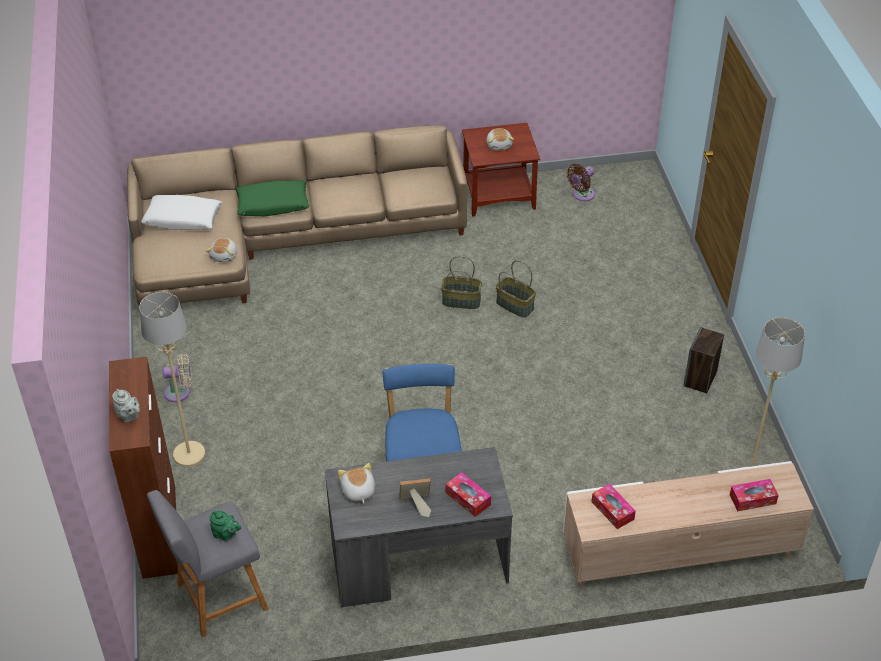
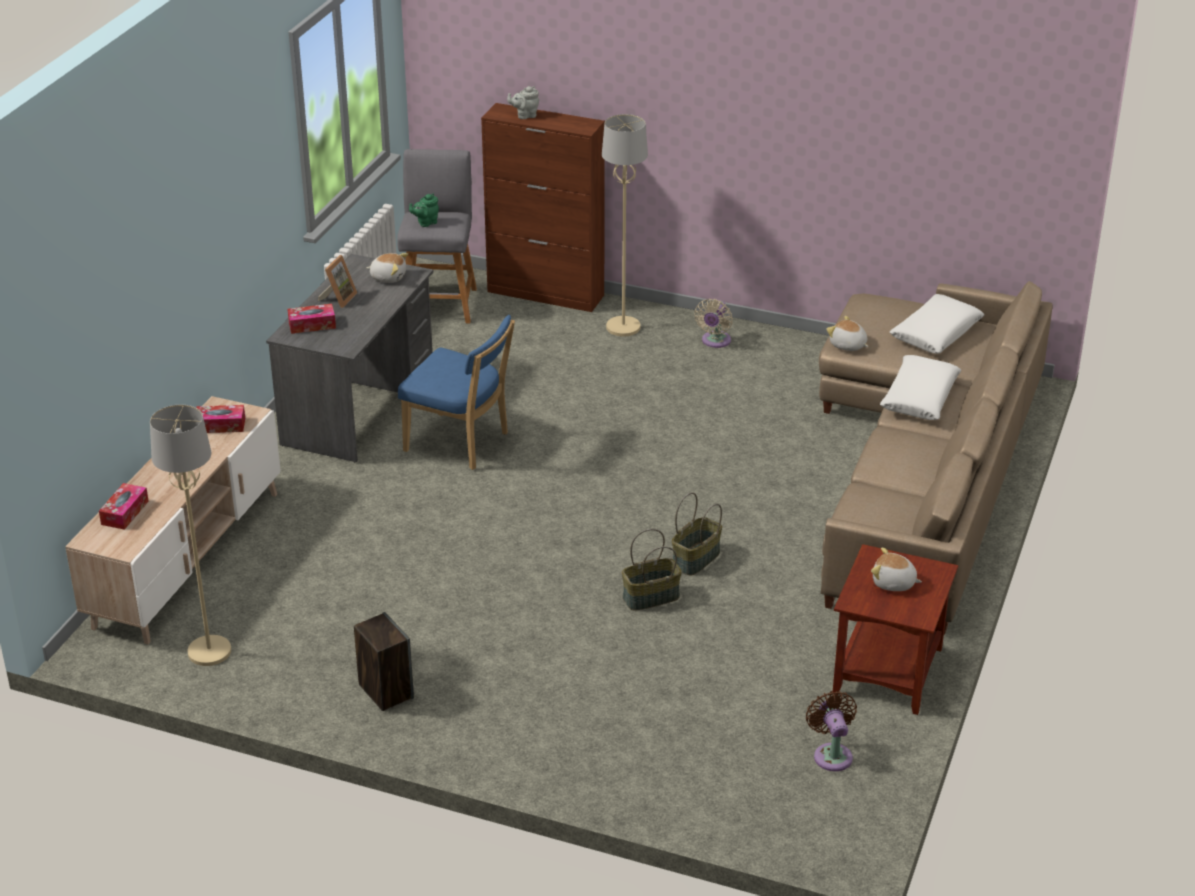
camera: 120 degrees right, 10 degrees down
green pillow [236,180,309,216] -> white pillow [880,355,961,420]

